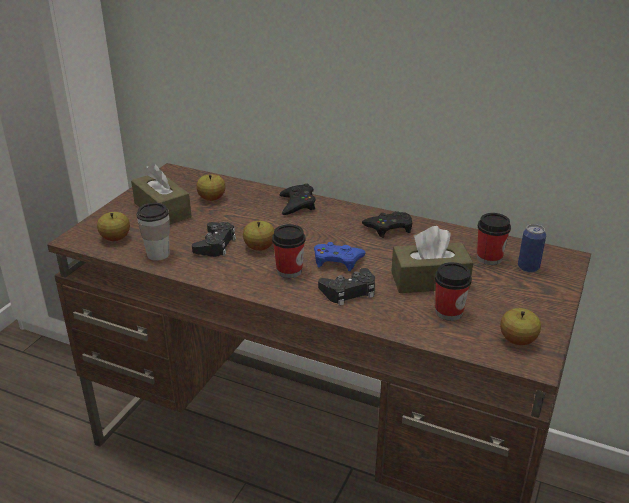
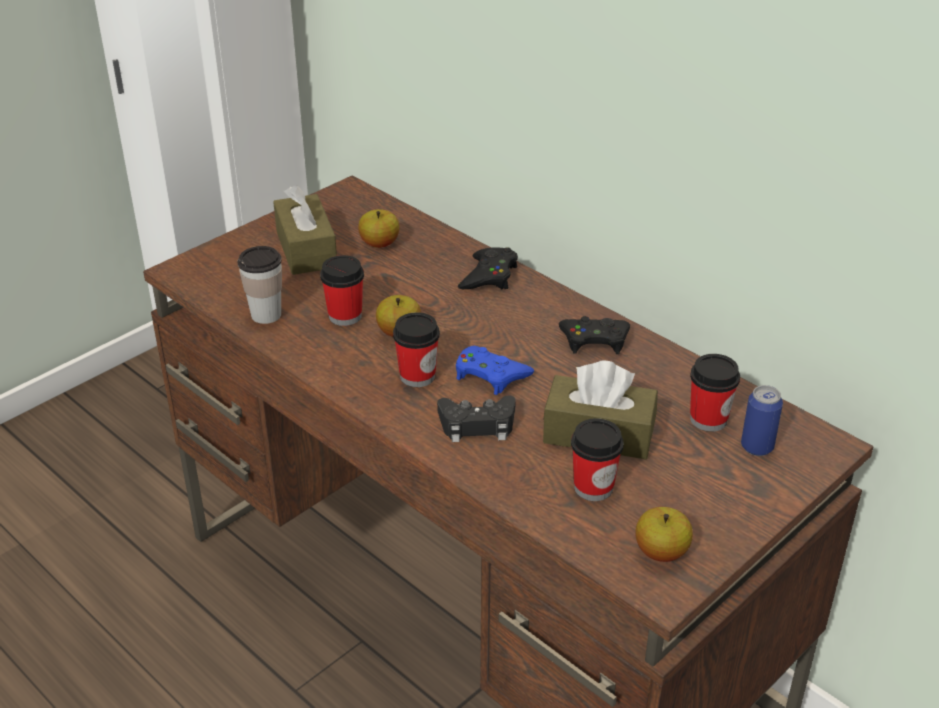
camera: 20 degrees right, 5 degrees up
apple [97,212,130,241] -> none
black game controller [192,222,236,257] -> cup [320,255,364,326]

